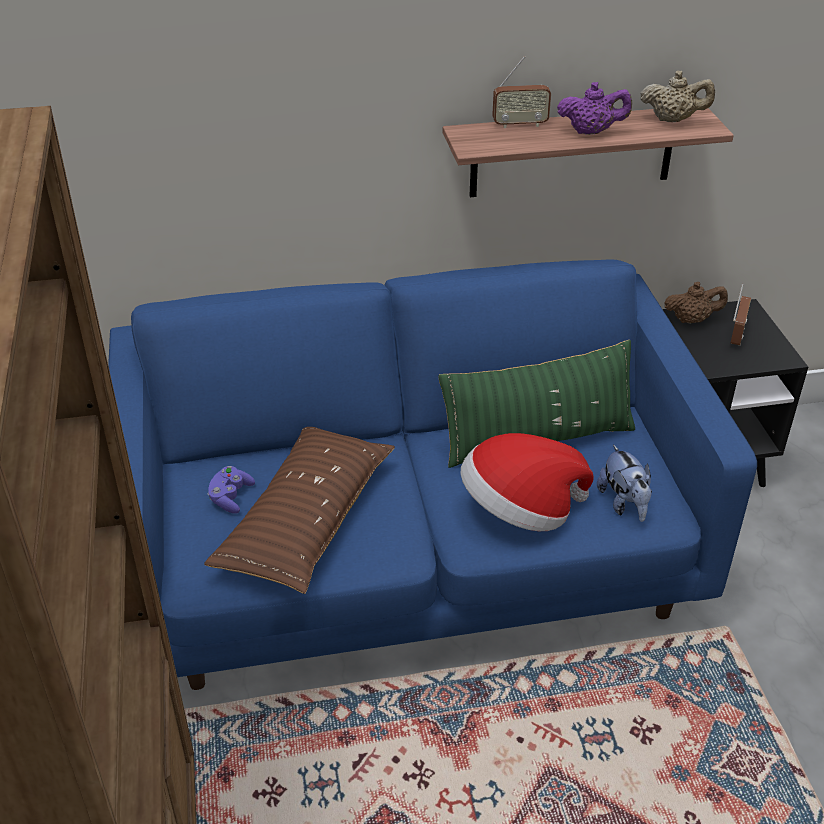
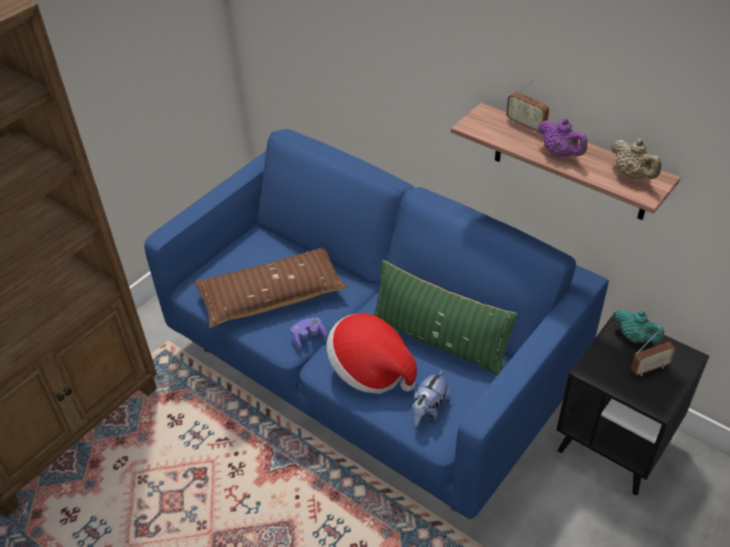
camera: 50 degrees right, 5 degrees up
purple game controller [208,466,255,514] -> purple game controller moved to [291,317,328,349]
brown teapot [664,282,728,323] -> turquoise teapot [614,309,664,343]

